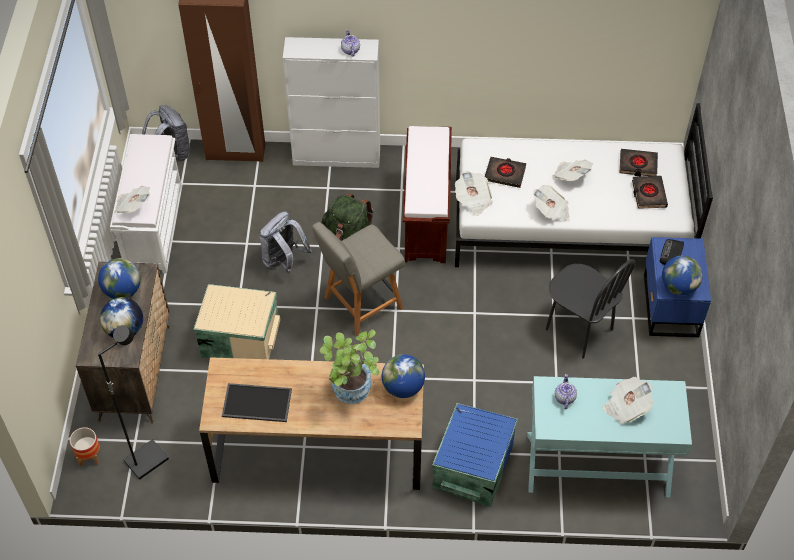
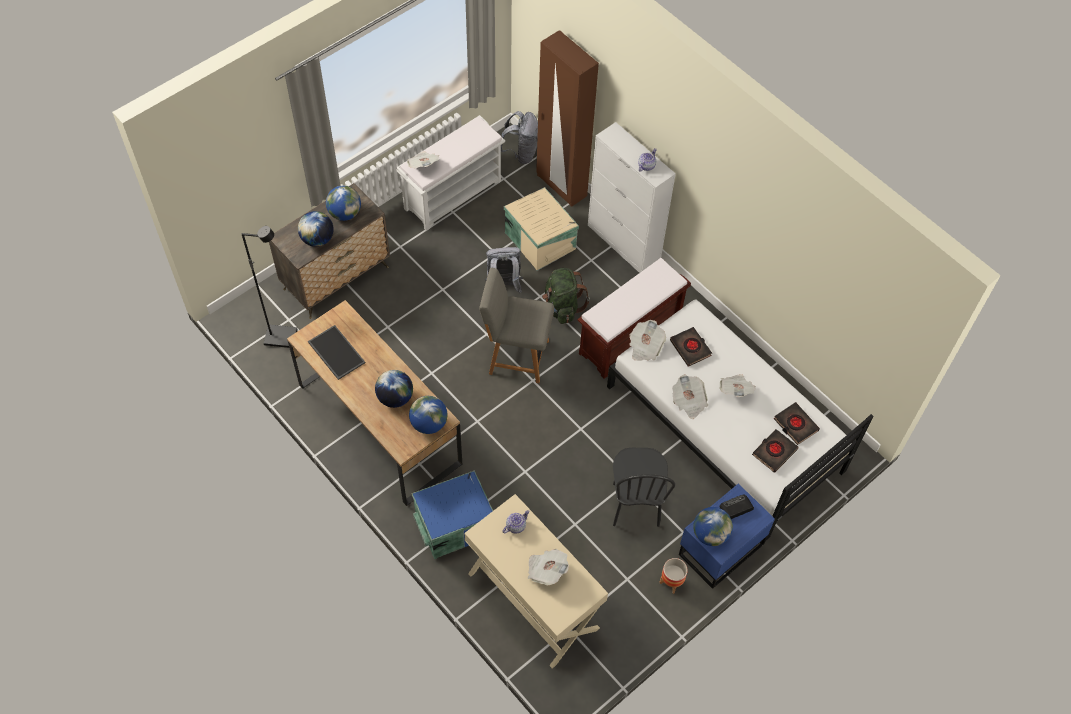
camera: 45 degrees right, 5 degrees up
planter [70,427,100,466] -> planter moved to [660,558,688,594]
beige storage box [193,284,280,359] -> beige storage box moved to [504,187,579,271]
potted plant [320,330,379,404] -> globe [375,370,413,408]
turquoise console table [527,376,692,497] -> beige console table [464,494,608,668]

